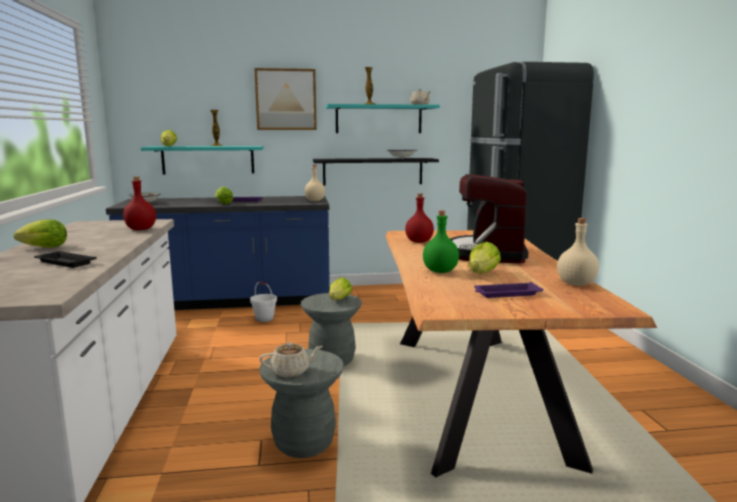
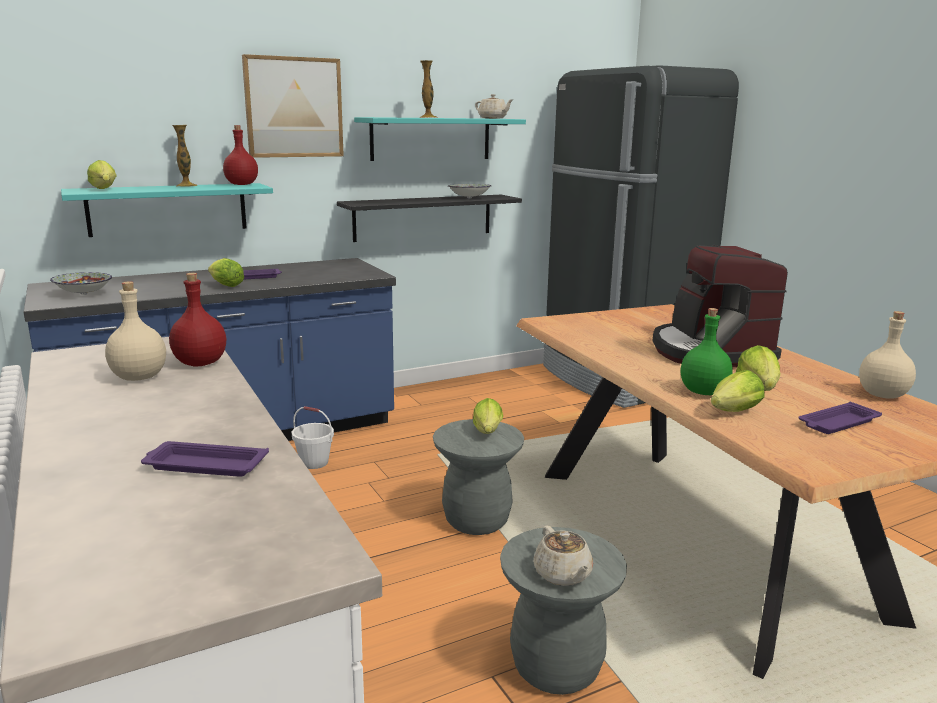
camera: 20 degrees left, 5 degrees up
lettuce [14,219,67,247] -> lettuce moved to [711,370,764,412]
black tray [34,251,97,268] -> purple tray [141,441,269,477]
beige teapot [259,342,323,378] -> beige teapot turned 105 degrees clockwise [533,526,593,586]
beige bottle [304,164,325,201] -> beige bottle moved to [105,281,166,381]
red bottle [405,193,434,243] -> red bottle moved to [223,125,258,185]

